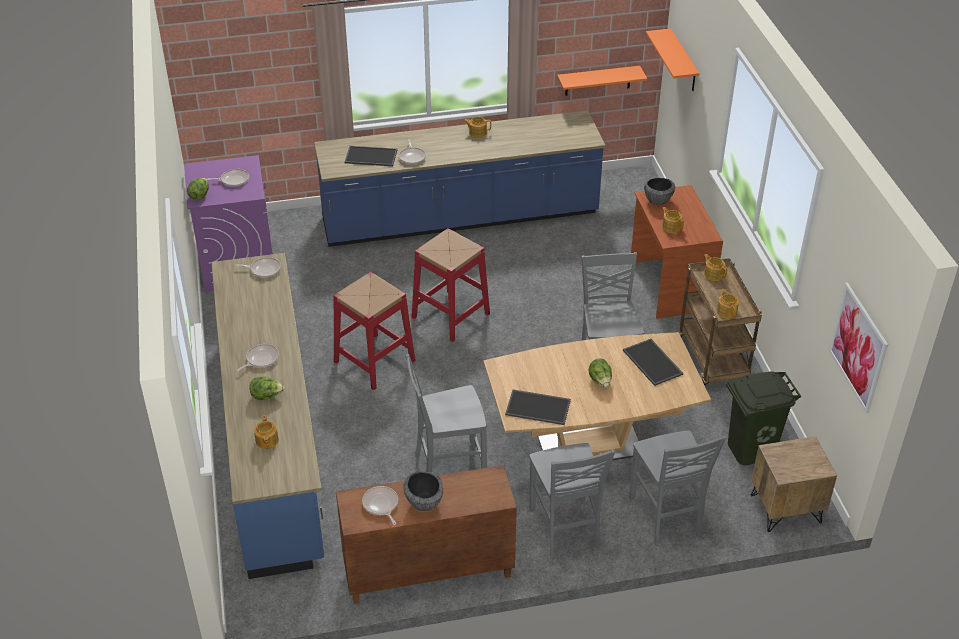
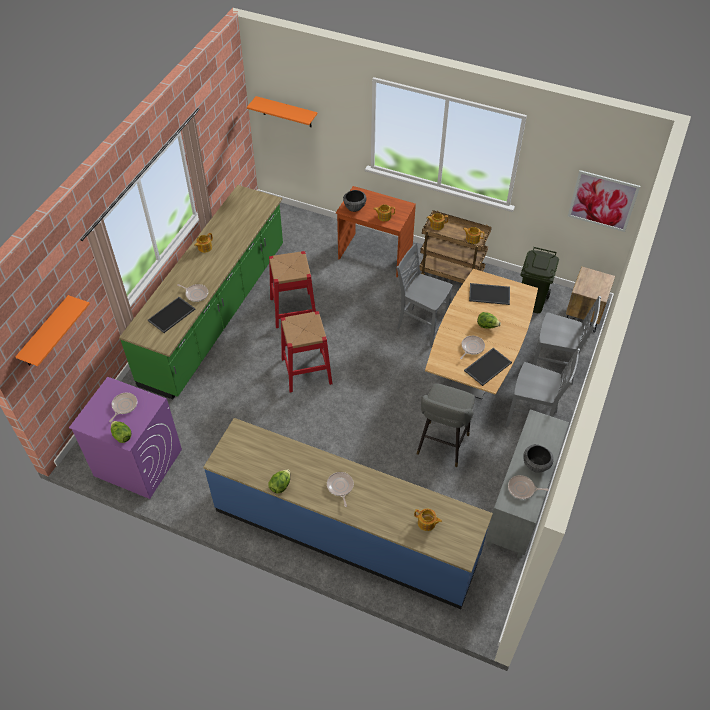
camera: 55 degrees left, 10 degrees up
frying pan [235,257,281,278] -> frying pan moved to [460,336,485,359]
lettuce [250,377,285,400] -> lettuce moved to [268,469,290,494]
blue counter [314,110,606,247] -> green counter [119,185,283,399]
red stool [333,272,416,390] -> red stool moved to [269,251,316,328]
brown cabinet [336,465,517,604] -> grey cabinet [485,409,569,558]
grey chair [406,354,487,473] -> grey stool [417,383,475,467]
orange shelf [557,66,647,96] -> orange shelf moved to [15,295,90,366]

